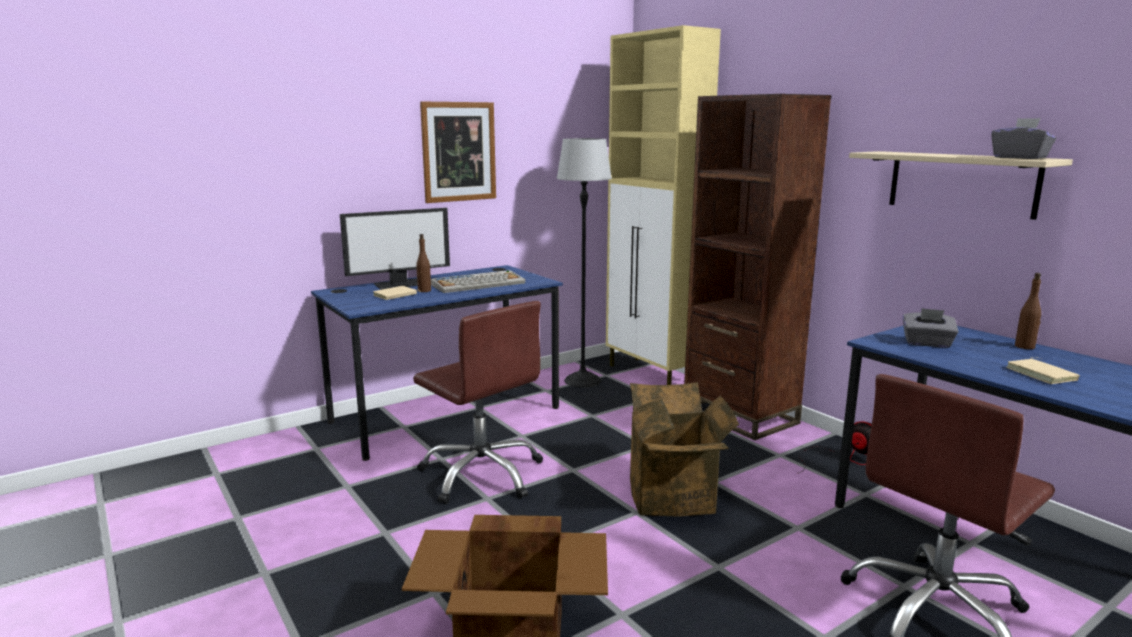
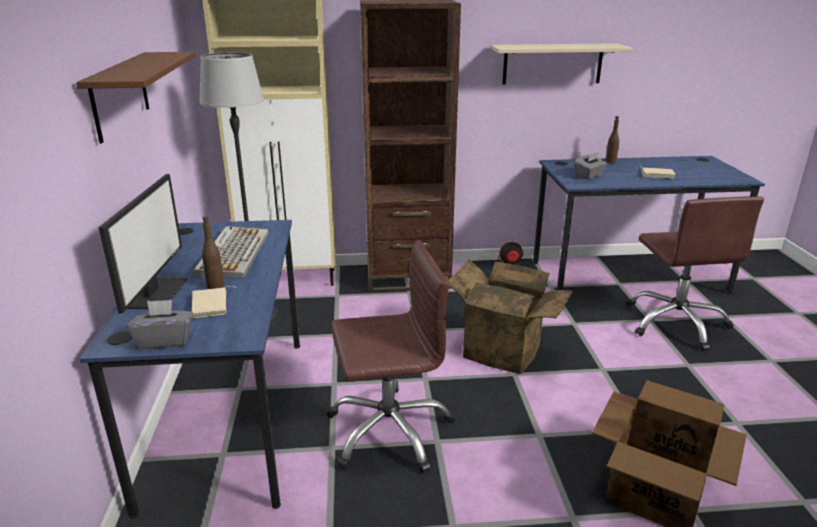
camera: 60 degrees left, 10 degrees up
picture [420,102,496,203] -> brown shelf [76,52,195,143]
grey tissue box [991,118,1056,159] -> grey tissue box moved to [127,300,193,349]

